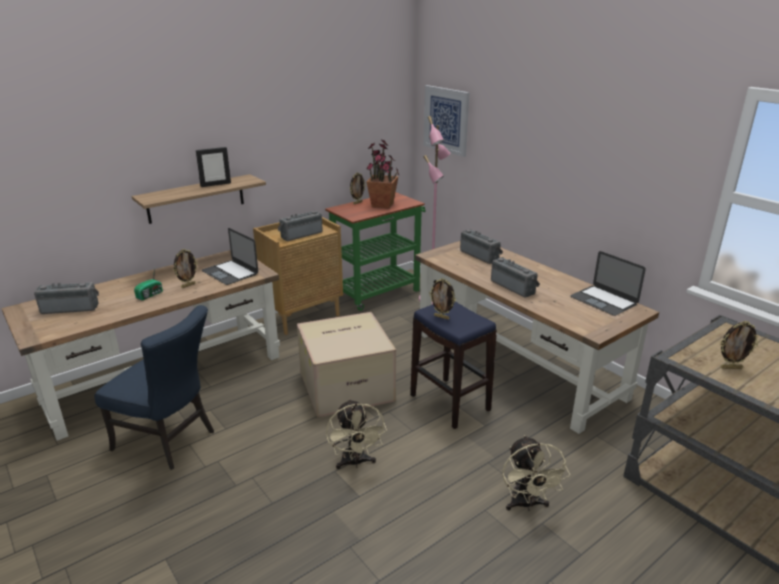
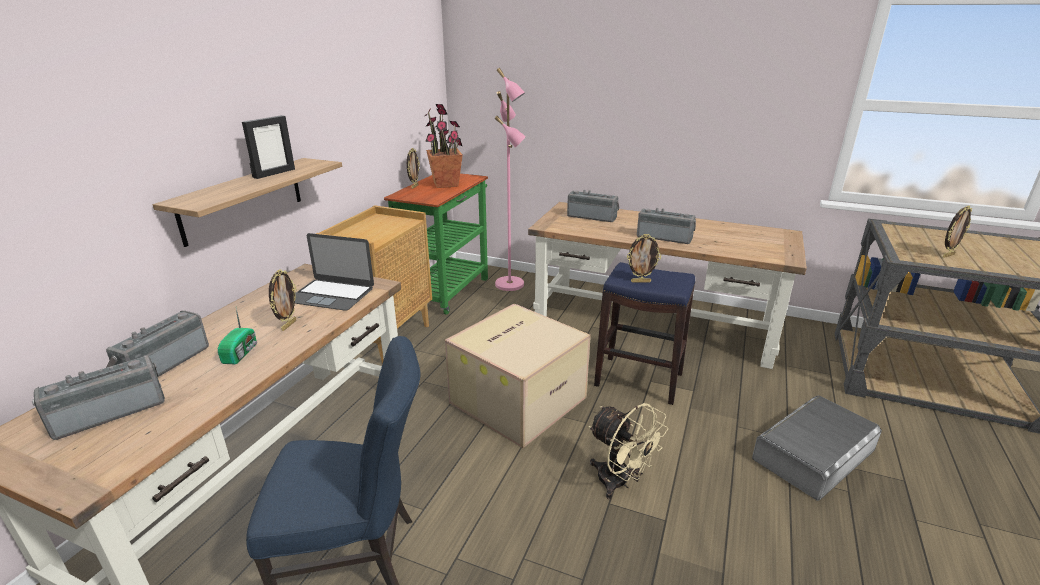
camera: 30 degrees left, 0 degrees up
radio [278,211,323,241] -> radio moved to [106,310,209,377]
picture [423,85,469,157] -> none
beige fan [502,435,570,511] -> grey storage box [752,396,882,501]
laptop [570,251,646,316] -> none

